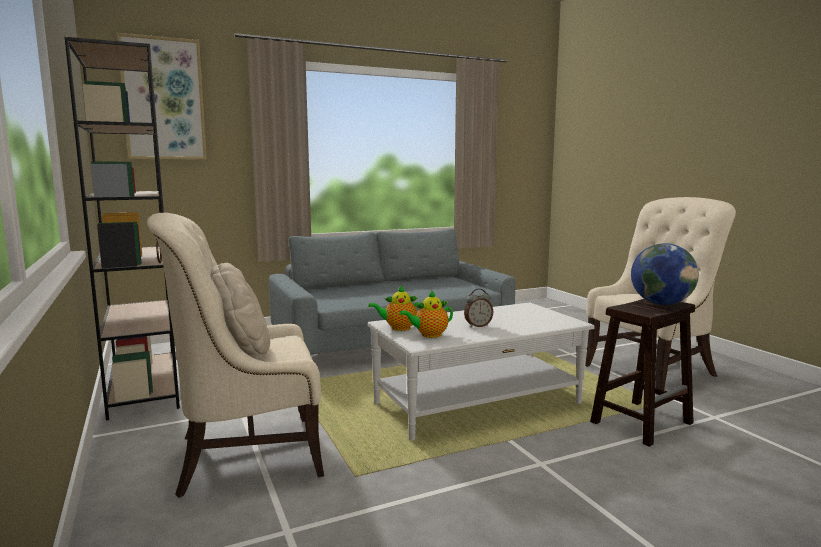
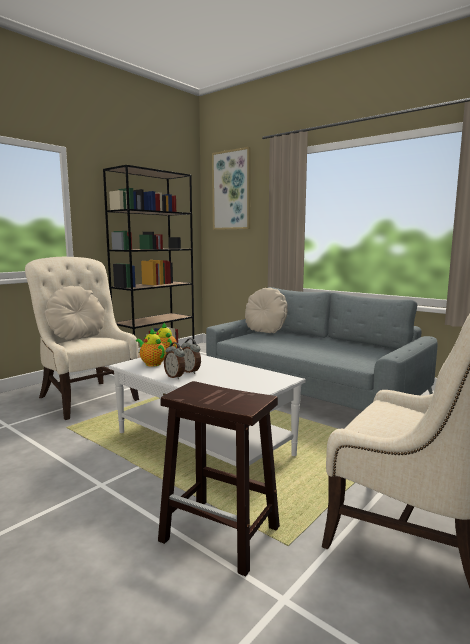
camera: 65 degrees right, 0 degrees up
globe [631,243,699,305] -> none
none -> alarm clock [164,342,185,379]
none -> beige pillow [245,288,288,333]

